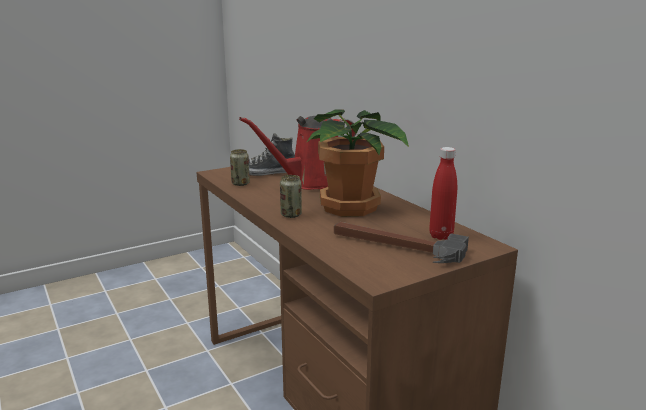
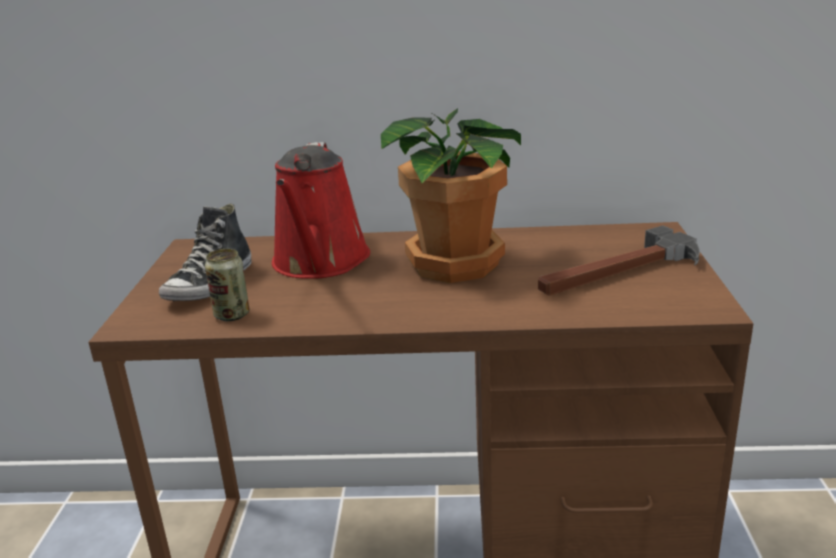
camera: 55 degrees left, 5 degrees up
can [280,175,302,218] -> none
red bottle [429,147,457,240] -> none

